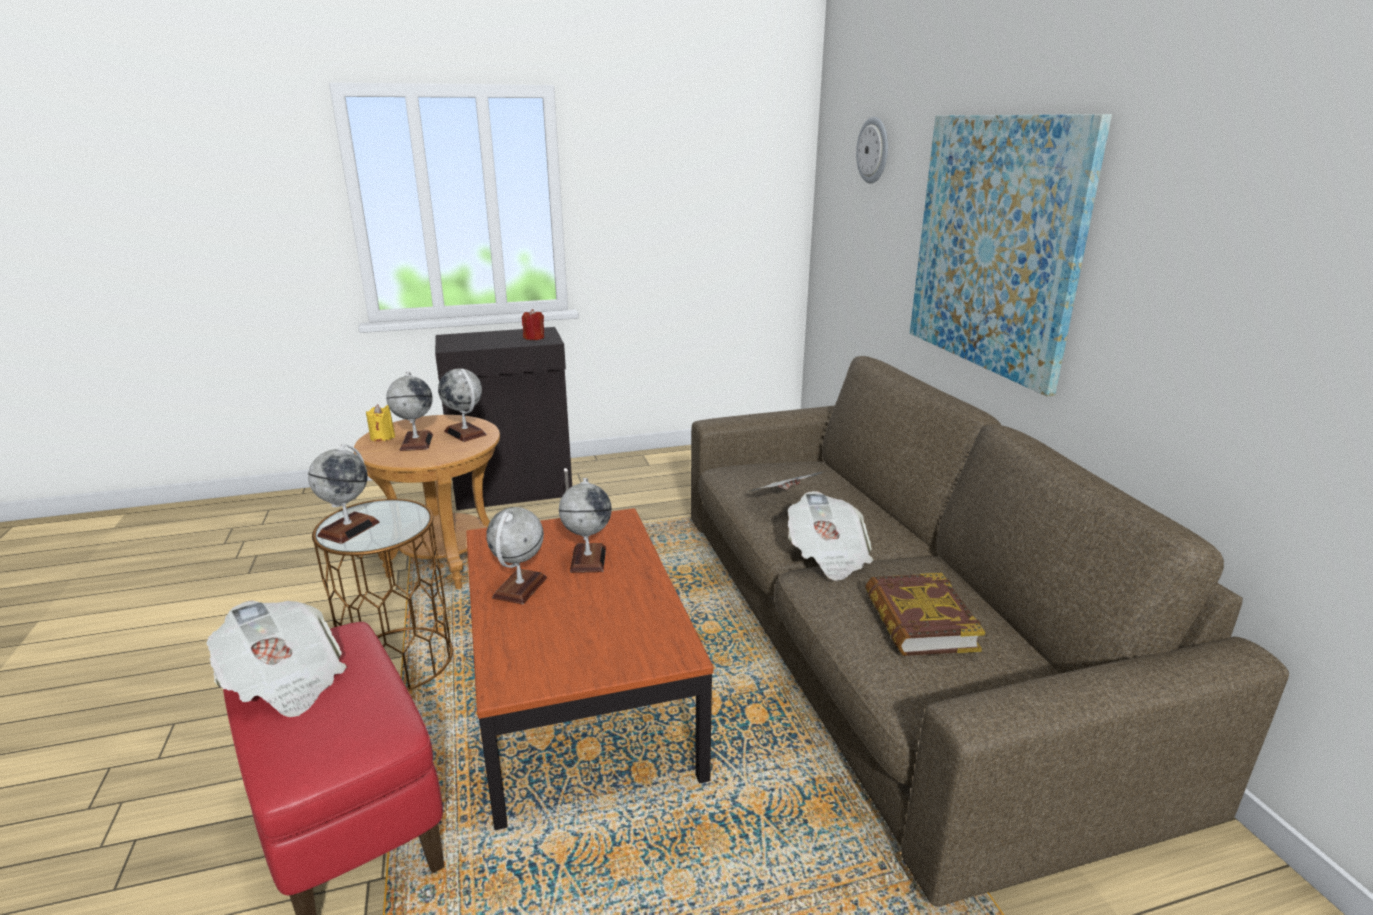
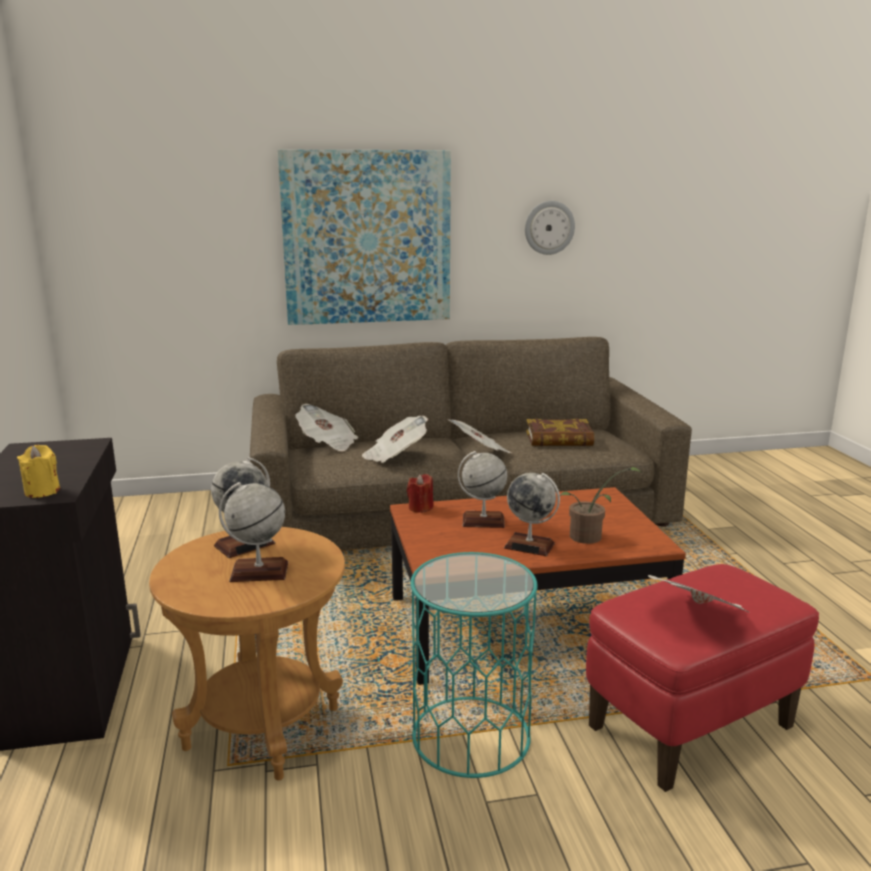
camera: 85 degrees left, 5 degrees down
globe [308,444,380,544] -> none
brown side table [312,499,453,691] -> turquoise side table [411,552,538,778]
yellow candle [366,404,395,442] -> yellow candle moved to [17,445,60,498]
red candle [522,309,544,340] -> red candle moved to [407,474,434,513]
wall clock [856,117,888,184] -> wall clock moved to [525,201,575,255]
none -> newspaper [295,404,358,451]
none -> potted plant [560,467,642,544]

